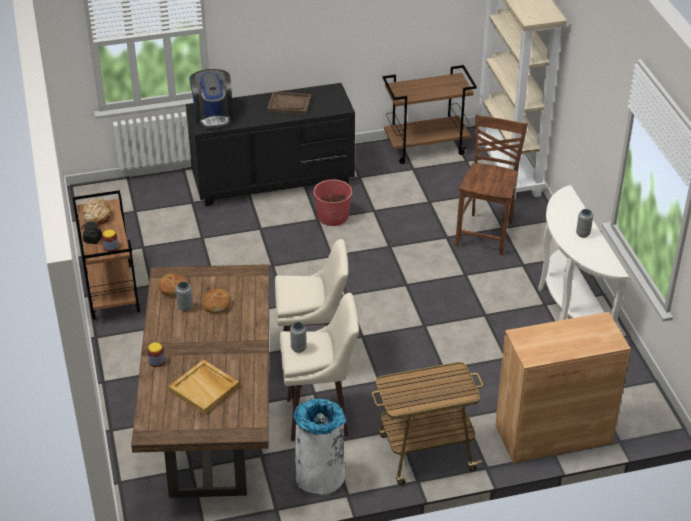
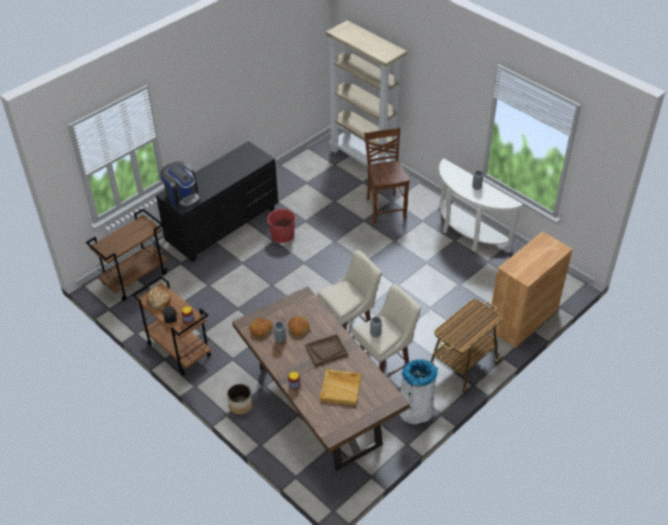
camera: 30 degrees left, 5 degrees up
brown tray [267,91,311,115] -> brown tray moved to [305,334,348,366]
brown cart [382,65,477,164] -> brown cart moved to [86,209,168,301]
none -> planter [227,384,253,415]

